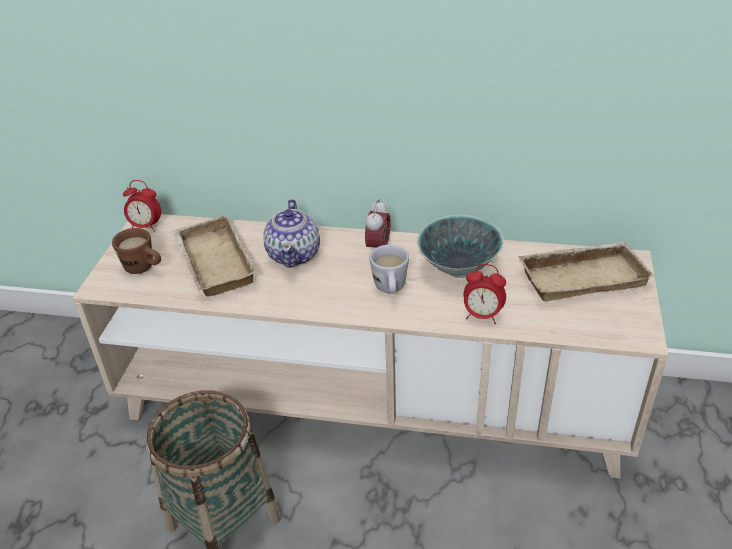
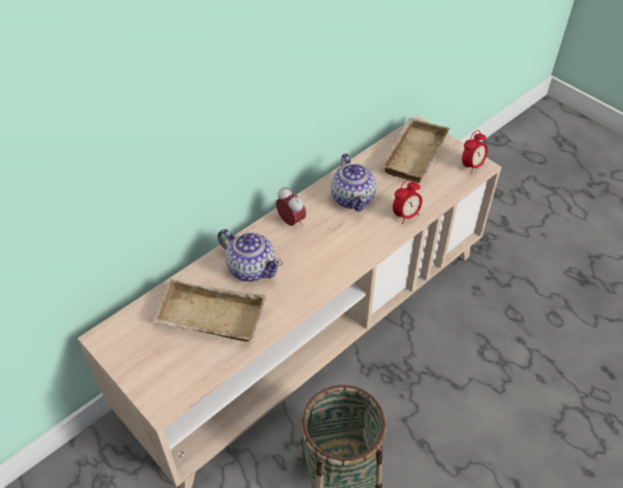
camera: 55 degrees left, 10 degrees up
brown mug [112,228,161,274] -> none
alarm clock [123,180,161,232] -> alarm clock moved to [462,130,488,174]
white mug [370,244,409,294] -> none
bowl [417,215,504,278] -> teapot [331,153,376,212]

